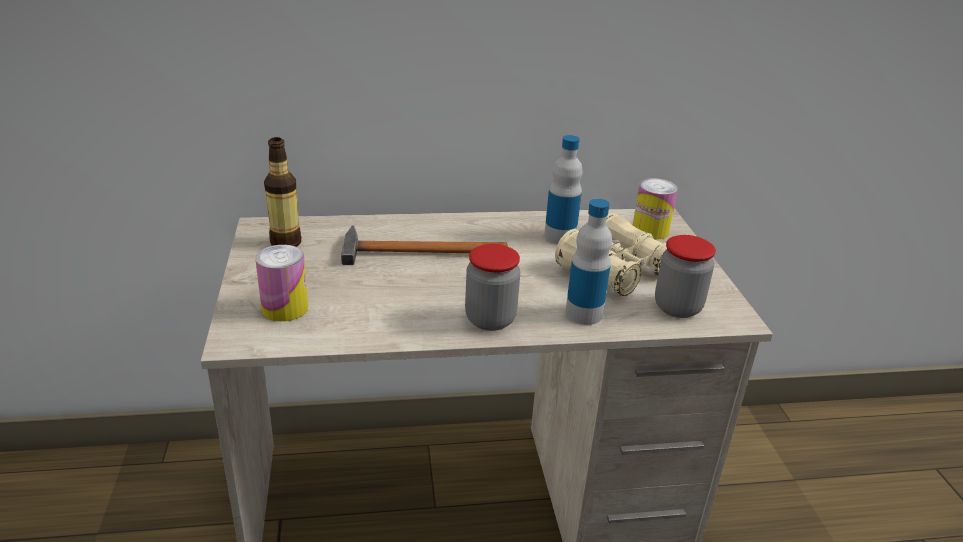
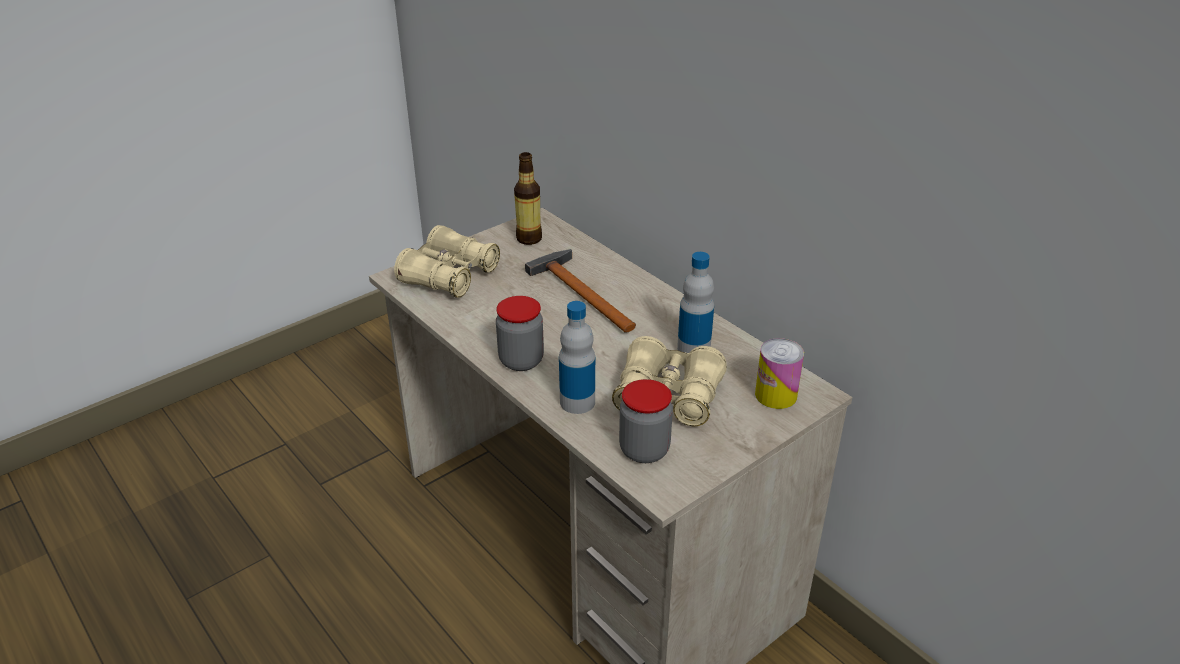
camera: 60 degrees right, 5 degrees up
can [255,245,308,321] -> beige binoculars [394,225,500,298]

